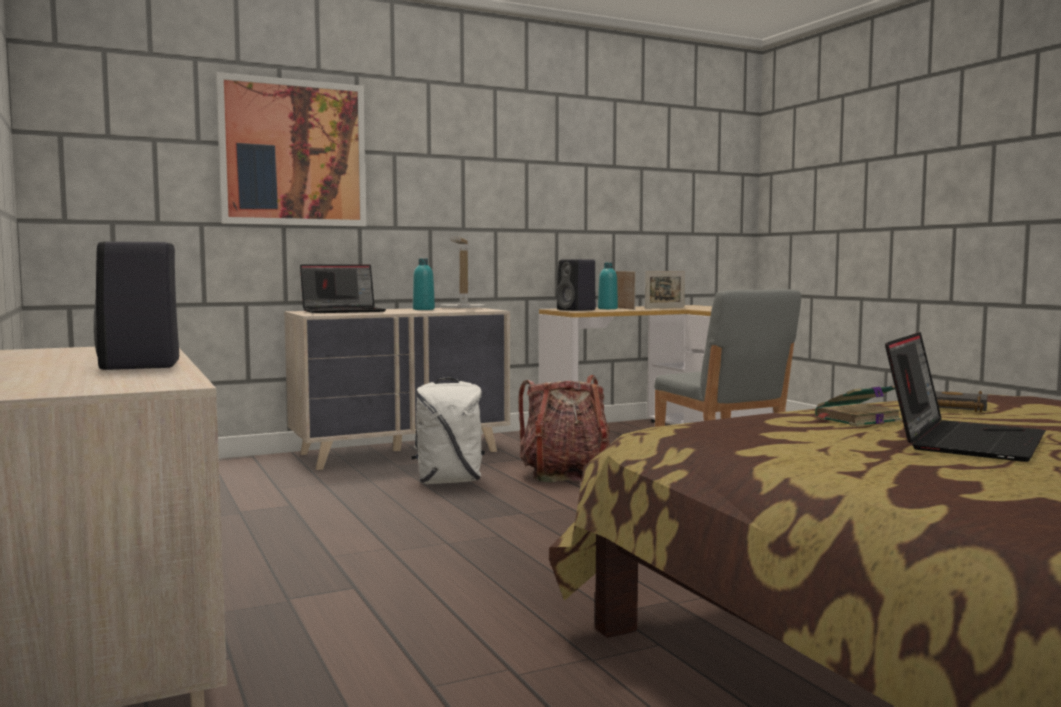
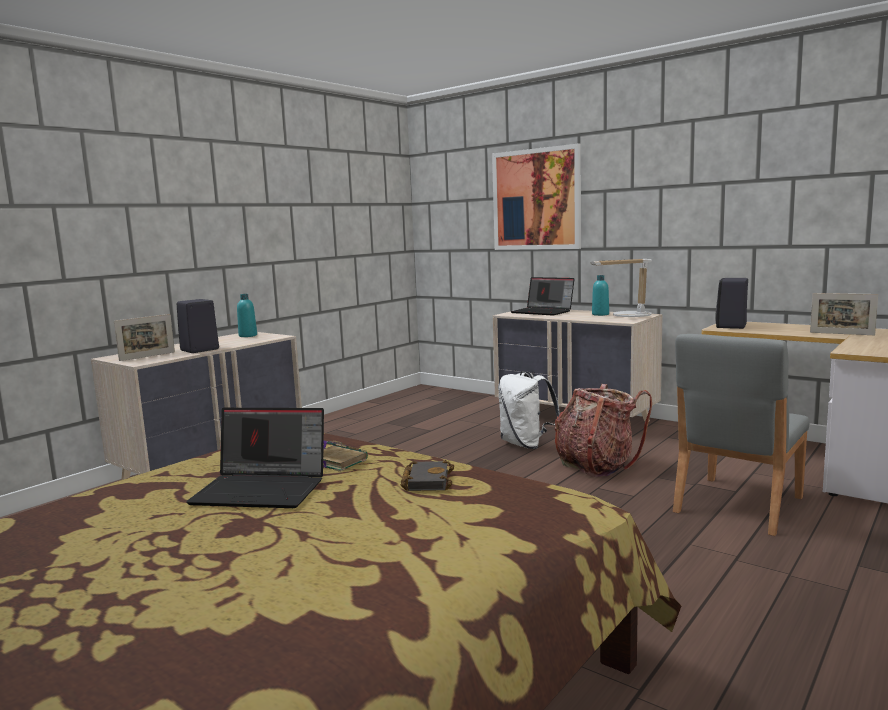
camera: 65 degrees right, 5 degrees up
turquoise bottle [598,262,618,309] -> turquoise bottle moved to [237,294,257,337]
picture frame [615,271,636,310] -> picture frame moved to [114,314,175,361]

